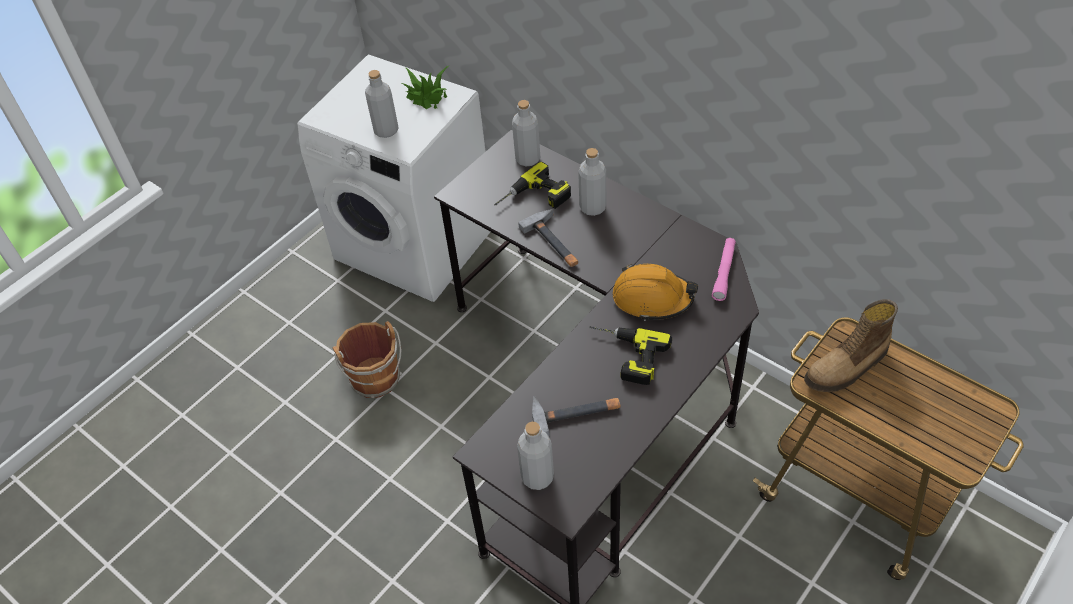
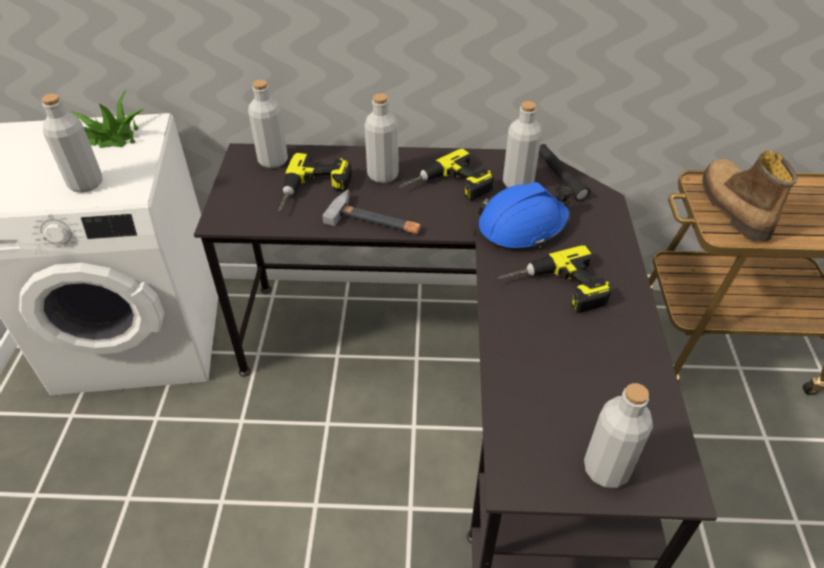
camera: 40 degrees left, 5 degrees down
brown bucket [332,321,402,398] -> none
hammer [532,396,621,436] -> none
orange hard hat [612,264,698,321] -> blue hard hat [477,182,572,248]
pink flashlight [712,238,736,301] -> black flashlight [539,144,590,202]
boot [804,299,898,392] -> boot turned 150 degrees clockwise [702,150,797,242]
none -> power drill [399,148,494,201]
none -> grey bottle [503,101,542,188]

